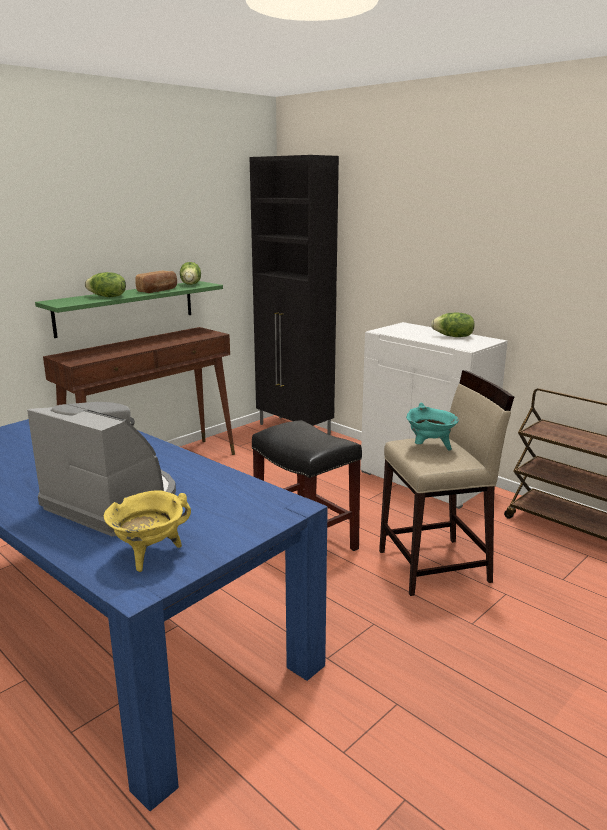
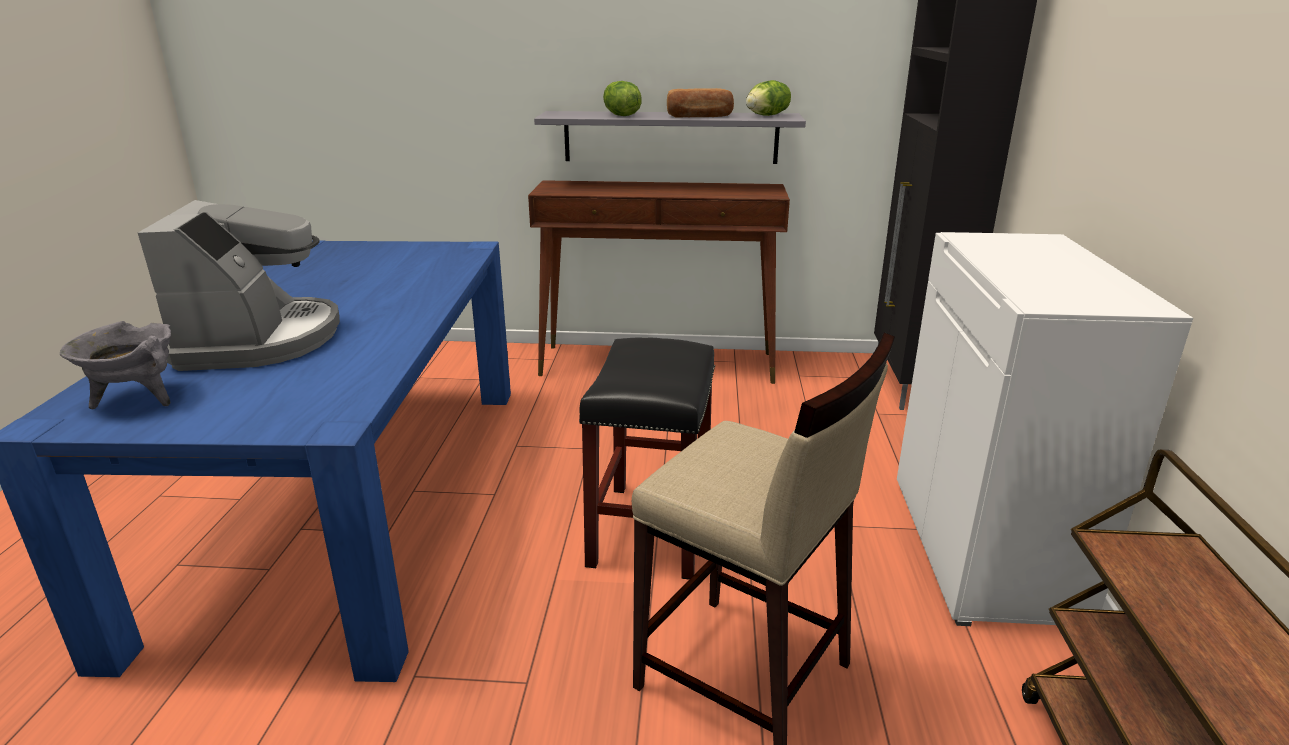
camera: 50 degrees right, 5 degrees up
green shelf [35,281,223,338] -> grey shelf [534,111,806,164]
yellow cooking pot [104,490,191,572] -> grey cooking pot [60,321,171,409]
turquoise cooking pot [406,402,459,450] -> none
lettuce [431,313,475,337] -> none

